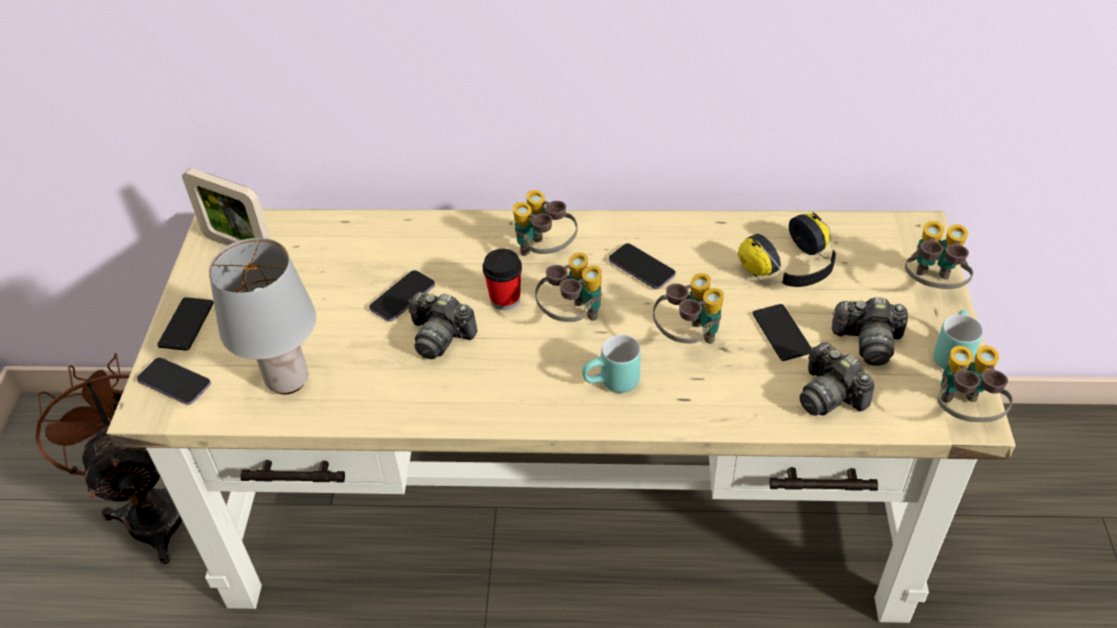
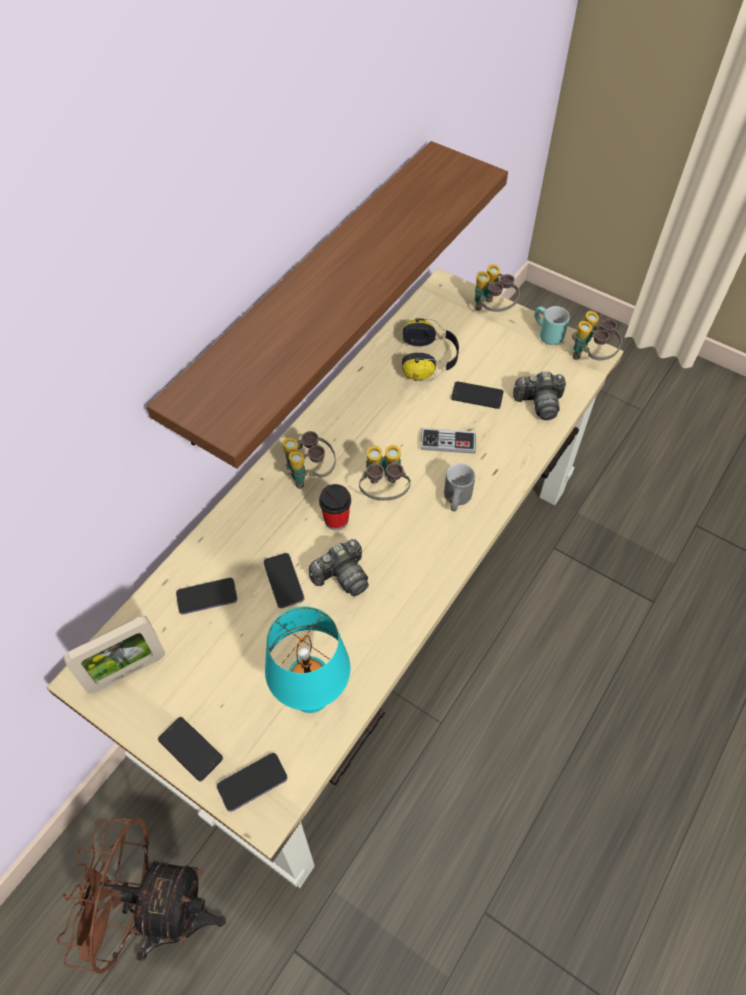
camera: 60 degrees left, 10 degrees up
grey table lamp [208,238,316,394] -> turquoise table lamp [265,607,350,713]
turquoise mug [582,335,641,393] -> grey mug [444,463,475,511]
phone [609,243,676,289] -> phone moved to [176,578,237,615]
binoculars [653,273,724,344] -> game controller [420,428,476,454]
camera [832,297,908,366] -> none
none -> shelf [146,141,508,469]

